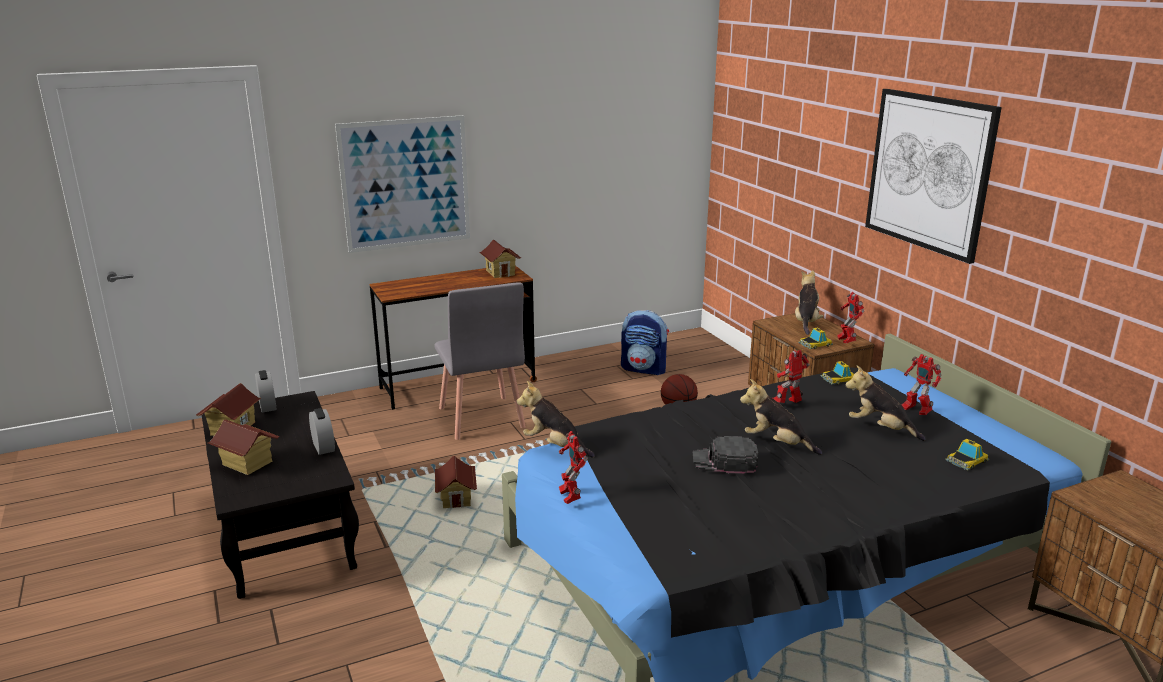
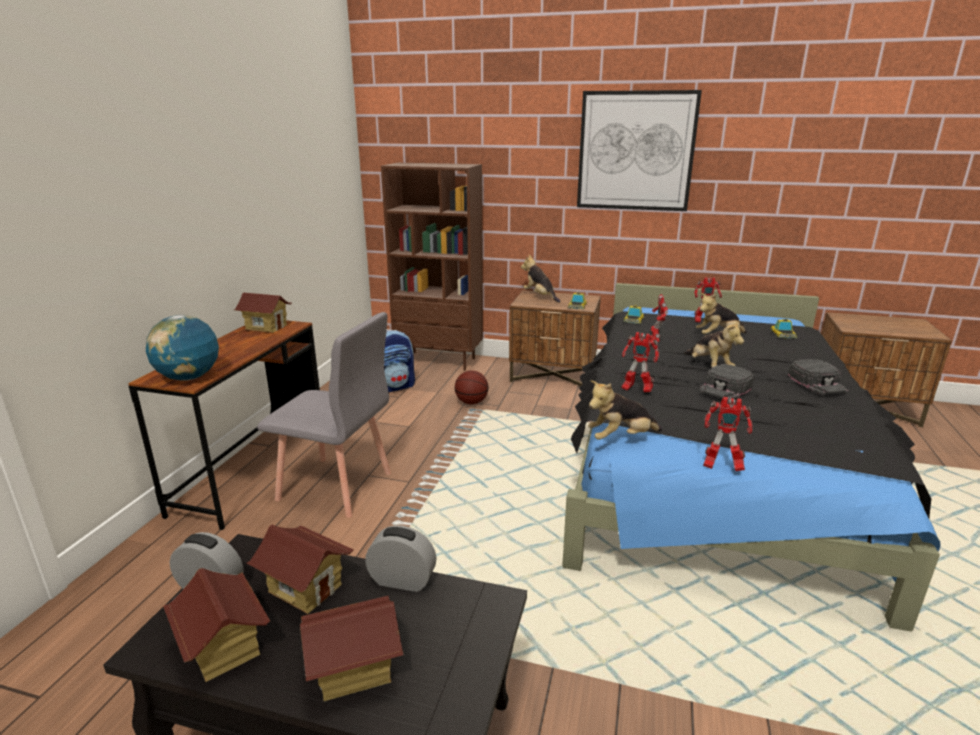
camera: 50 degrees left, 0 degrees up
picture [335,115,470,253] -> none
toy house [435,456,477,508] -> toy house moved to [247,524,353,614]
plush toy [740,379,822,455] -> plush toy turned 90 degrees counterclockwise [685,321,744,368]
toy robot [837,292,865,343] -> toy robot moved to [621,332,659,393]
none -> globe [146,315,219,381]
none -> brown bookcase [381,163,483,370]
none -> black cap [788,359,848,395]

